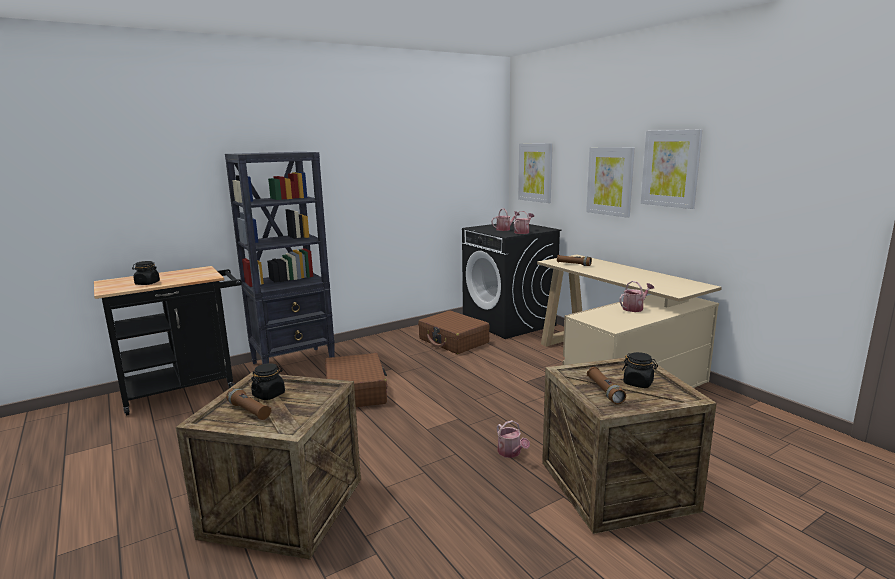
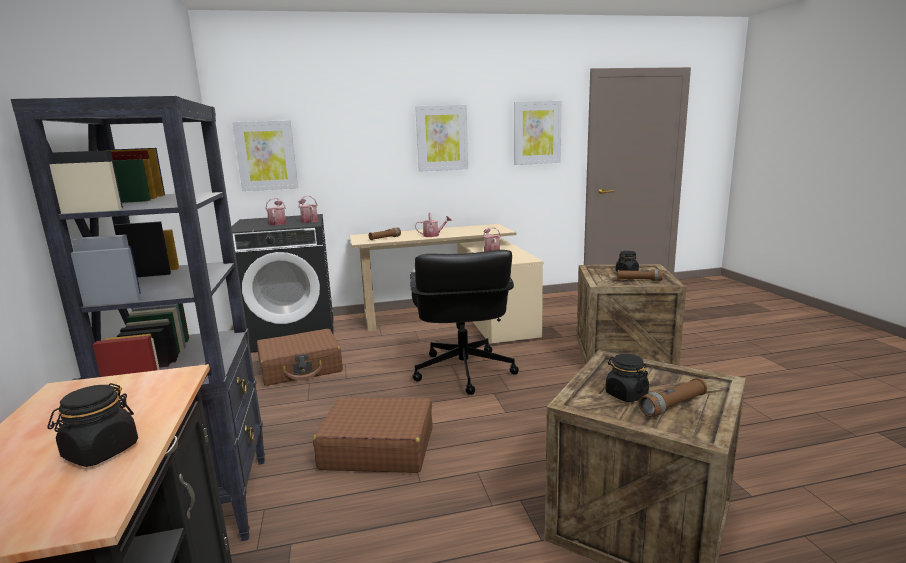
camera: 70 degrees left, 0 degrees up
watering can [497,420,530,458] -> watering can moved to [415,212,452,237]
picture [586,147,635,218] -> picture moved to [514,101,562,165]
none -> black office chair [410,250,519,395]

